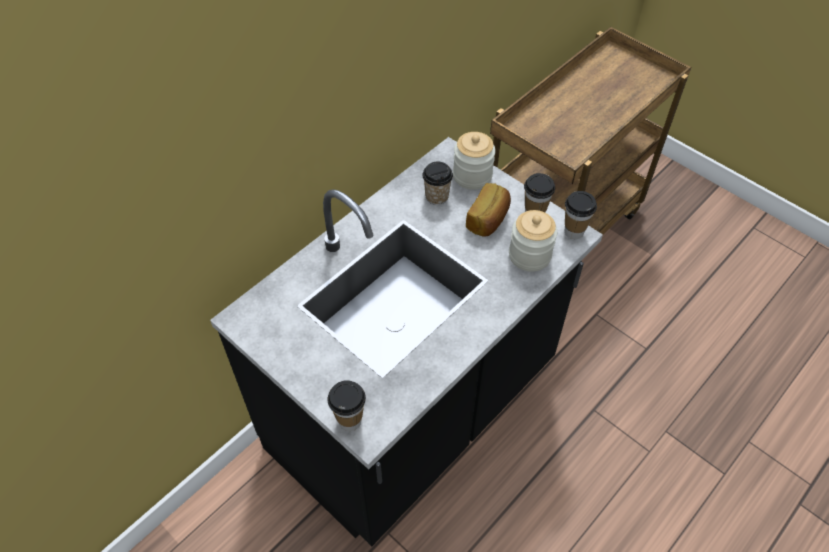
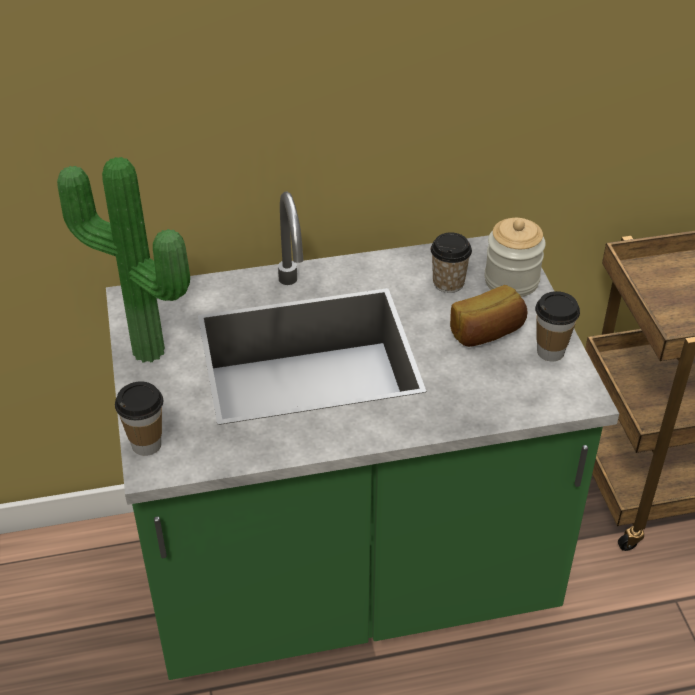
camera: 35 degrees right, 10 degrees down
black counter [210,137,603,546] -> green counter [106,192,619,680]
jar [509,210,557,272] -> none
cup [565,191,597,239] -> none
none -> potted plant [57,157,190,363]

